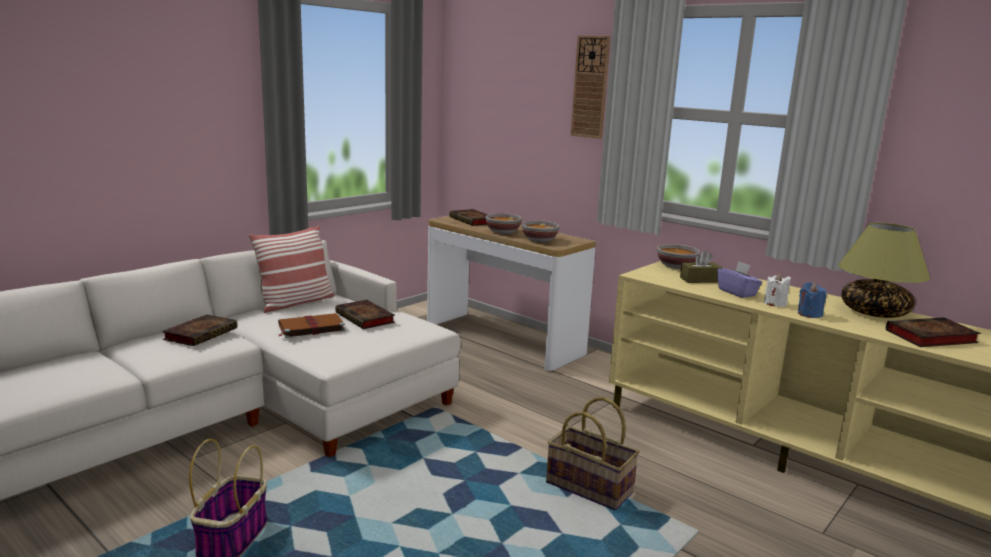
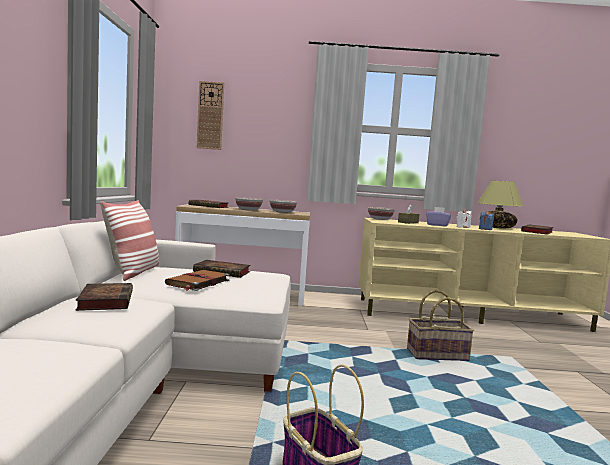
camera: 40 degrees left, 10 degrees down
wall clock [571,36,611,139] -> wall clock moved to [197,81,224,150]

